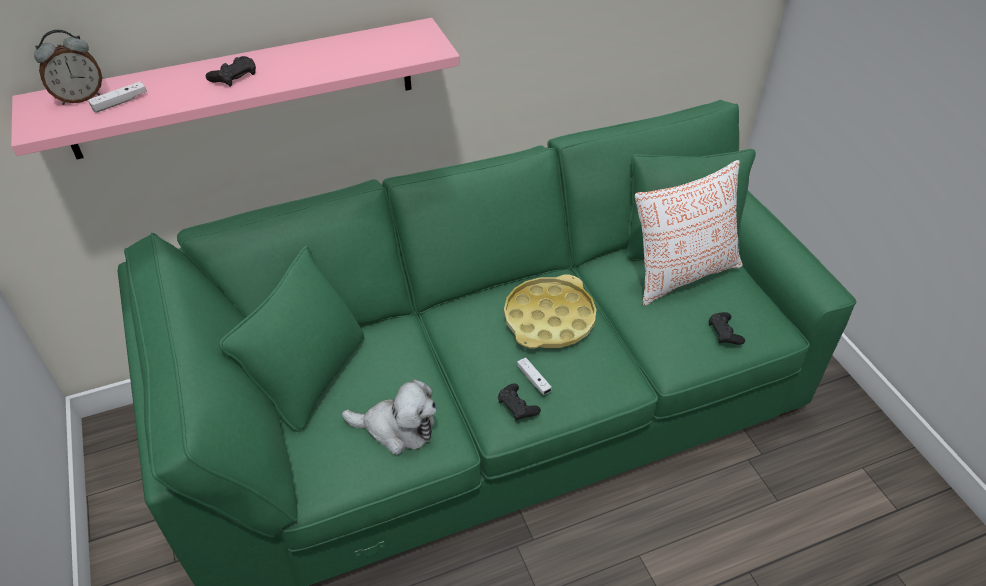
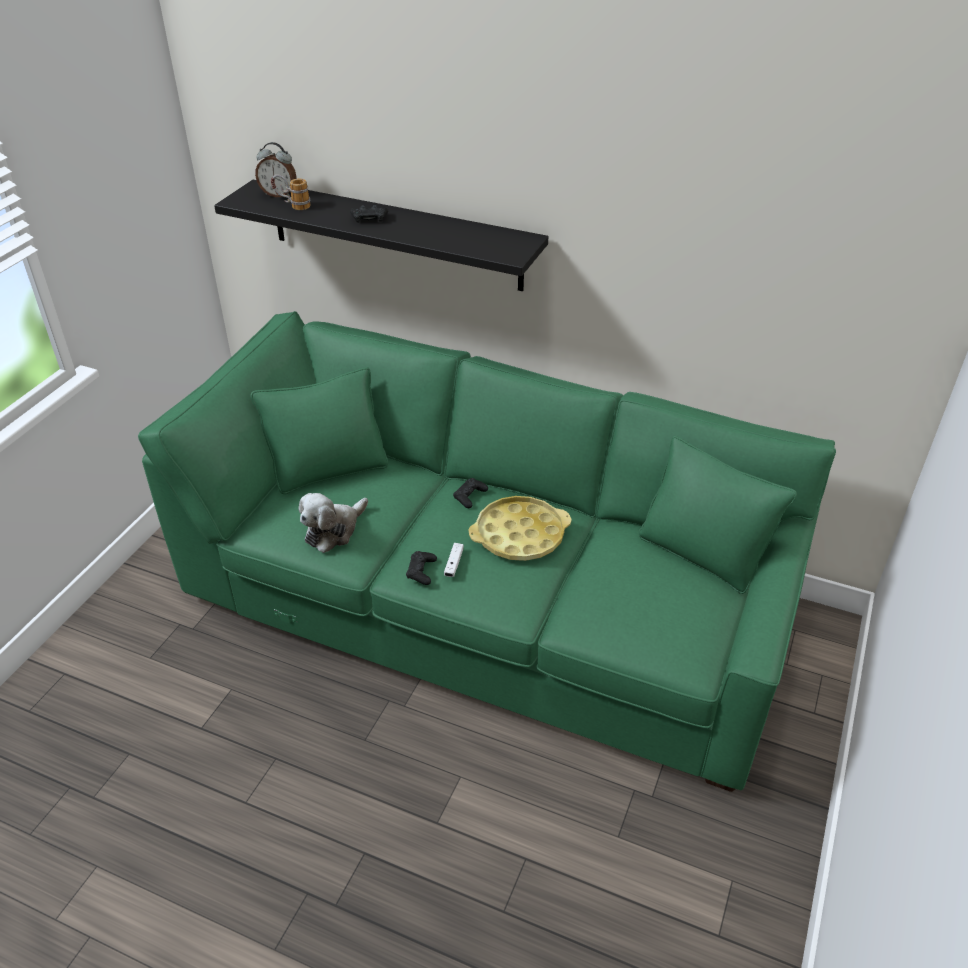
camera: 45 degrees right, 5 degrees down
pink shelf [11,18,460,159] -> black shelf [214,180,548,291]
white game controller [88,81,147,113] -> mug [271,174,310,210]
plush toy [342,379,437,455] -> plush toy turned 75 degrees clockwise [299,493,368,553]
white pillow [635,160,743,306] -> none
black game controller [709,312,745,345] -> black game controller moved to [453,478,488,508]

